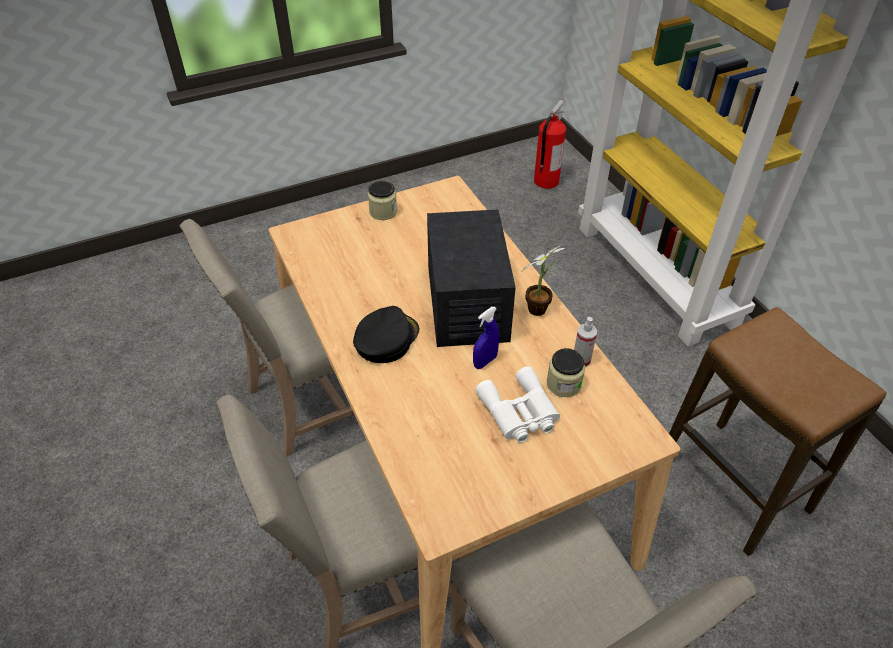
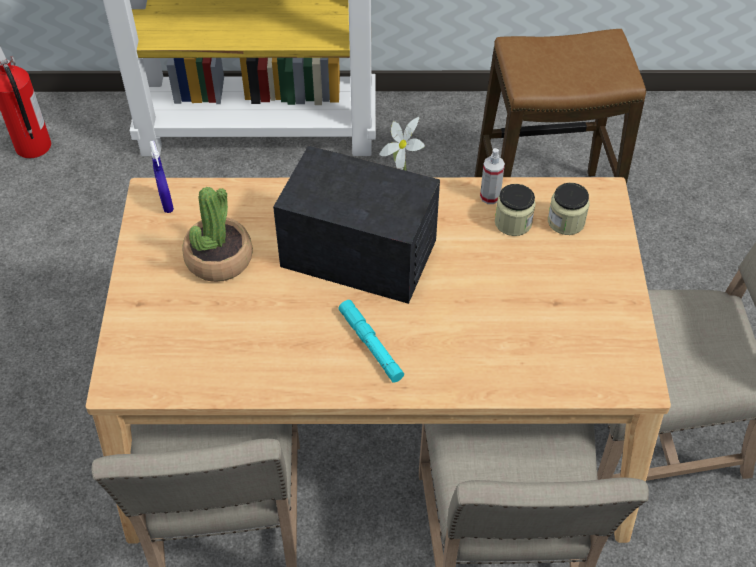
camera: 65 degrees left, 5 degrees up
black cap [353,306,419,363] -> turquoise flashlight [338,300,404,383]
jar [368,181,397,220] -> jar moved to [548,183,589,235]
blue spray bottle [473,307,499,369] -> blue spray bottle moved to [150,141,174,213]
white binoculars [475,366,560,443] -> none
none -> potted plant [182,187,253,282]

